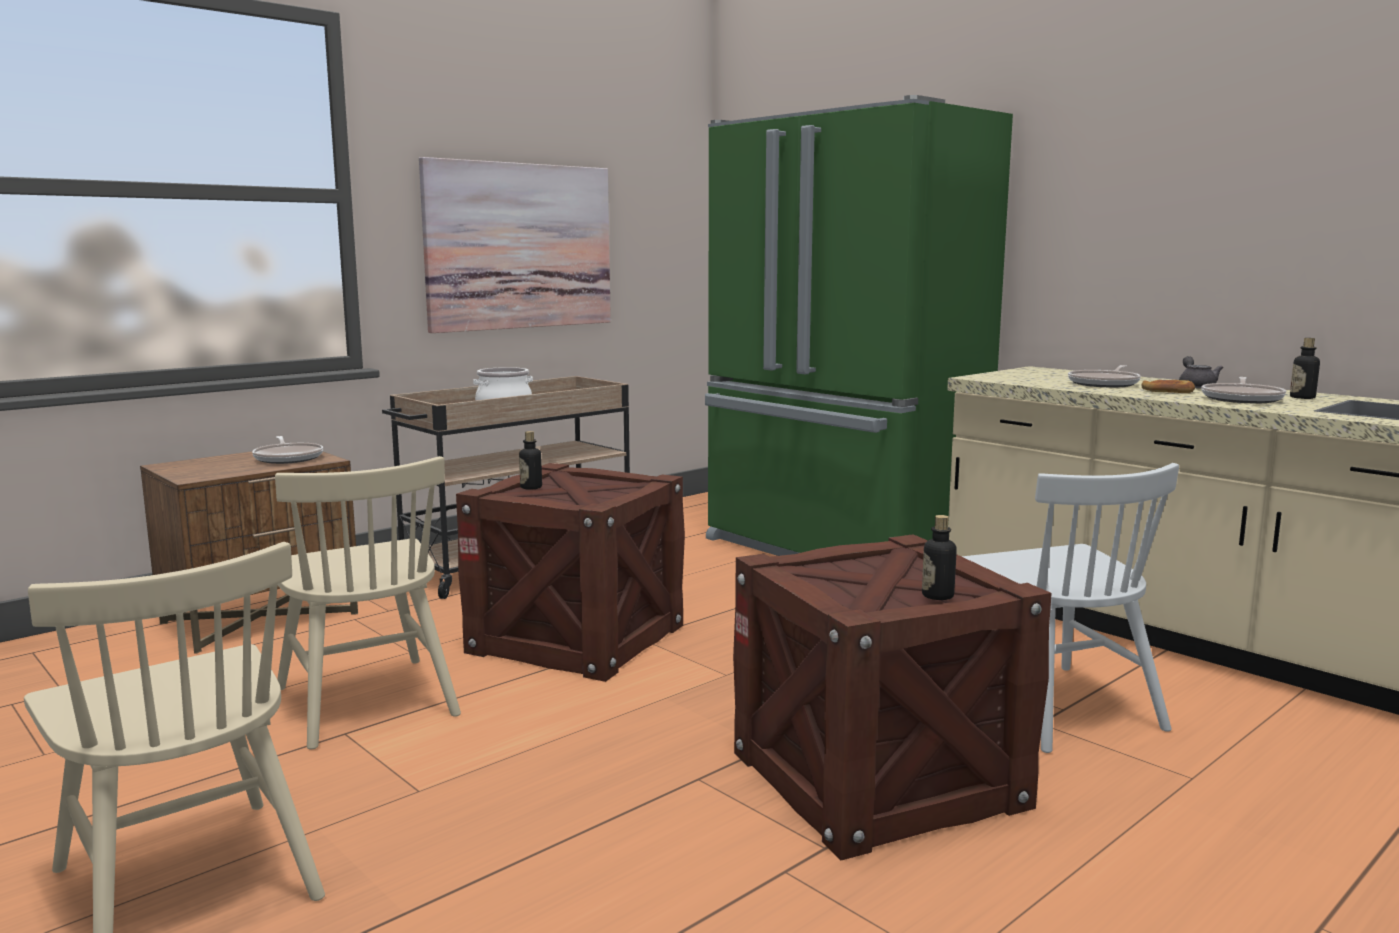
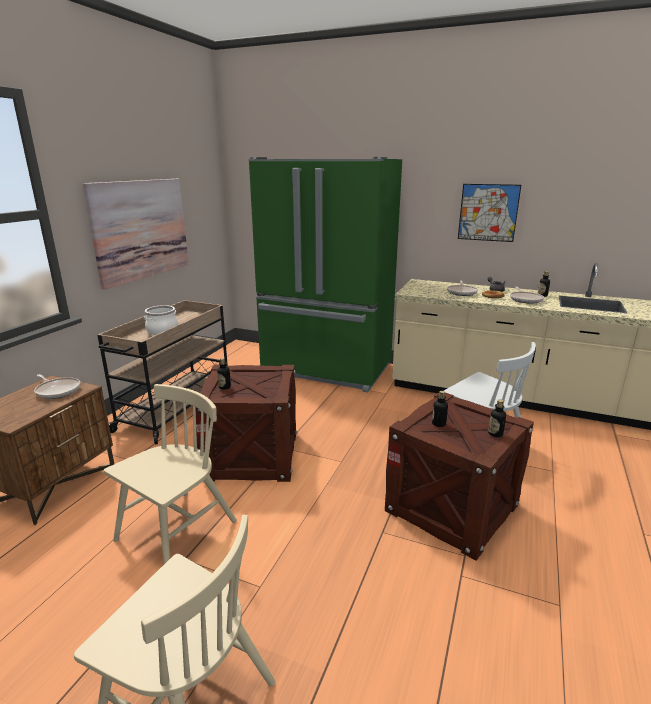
camera: 25 degrees left, 10 degrees up
beige chair [275,456,461,750] -> beige chair turned 90 degrees counterclockwise [104,384,237,564]
none -> bottle [432,391,448,427]
none -> picture [458,184,521,242]

